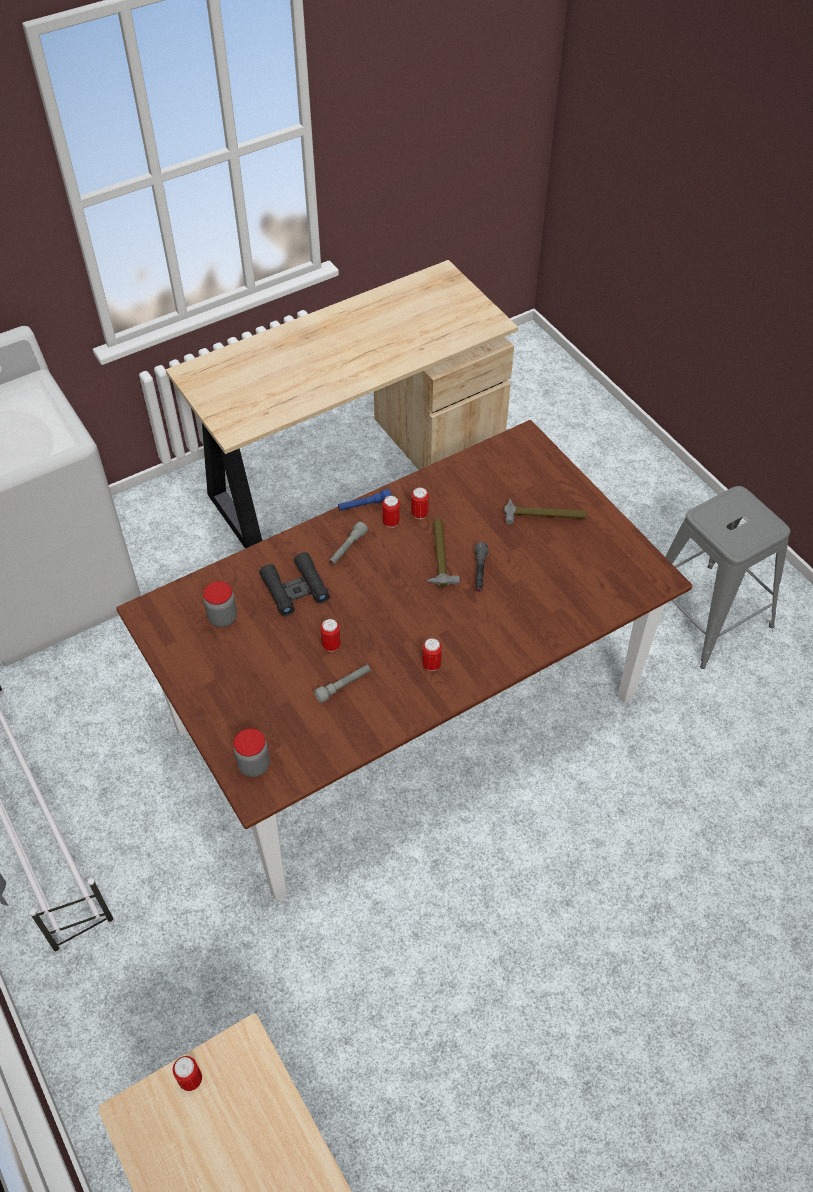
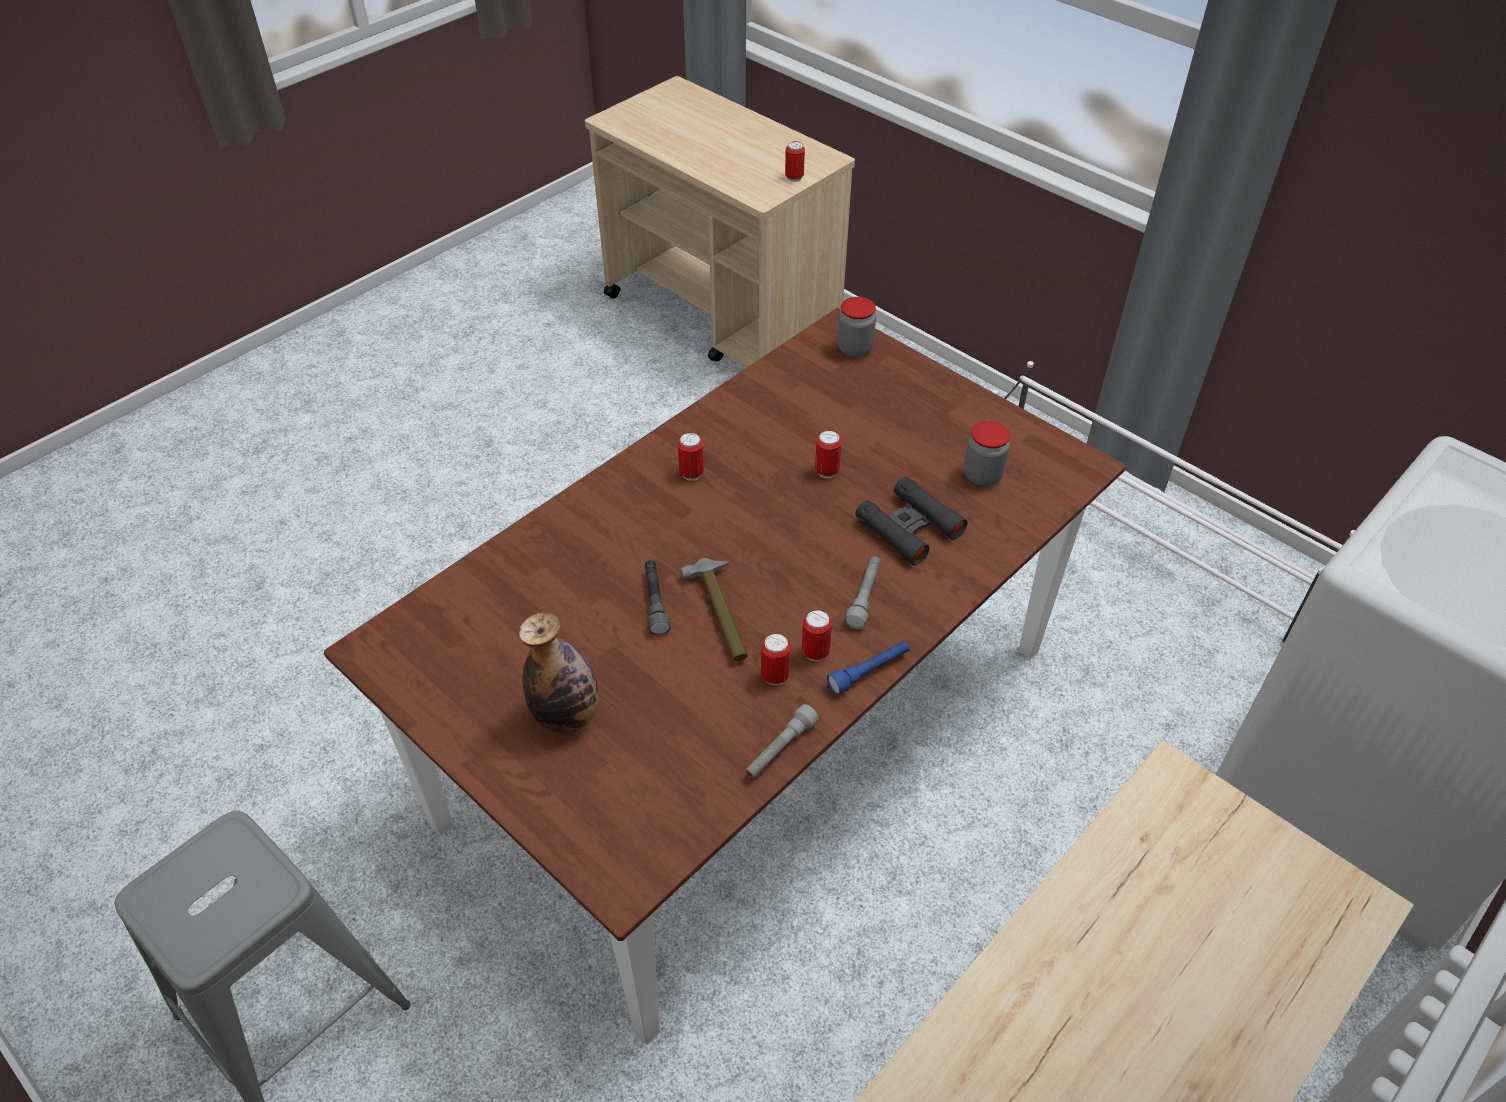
camera: 165 degrees right, 5 degrees down
grey flashlight [314,665,371,703] -> grey flashlight moved to [745,704,819,779]
hammer [504,498,586,525] -> bottle [519,612,599,734]

